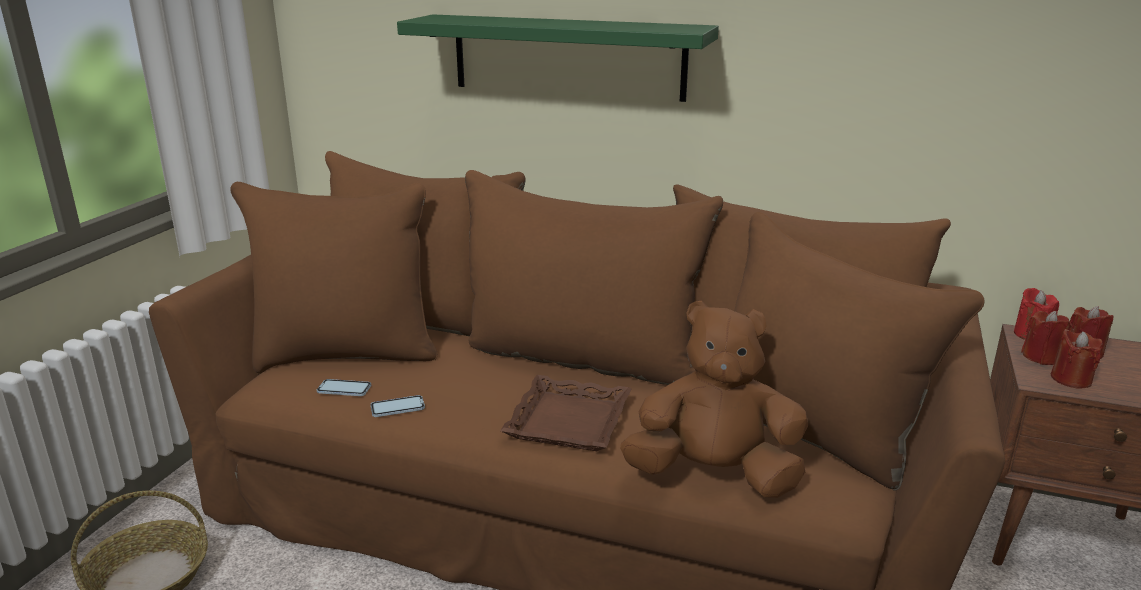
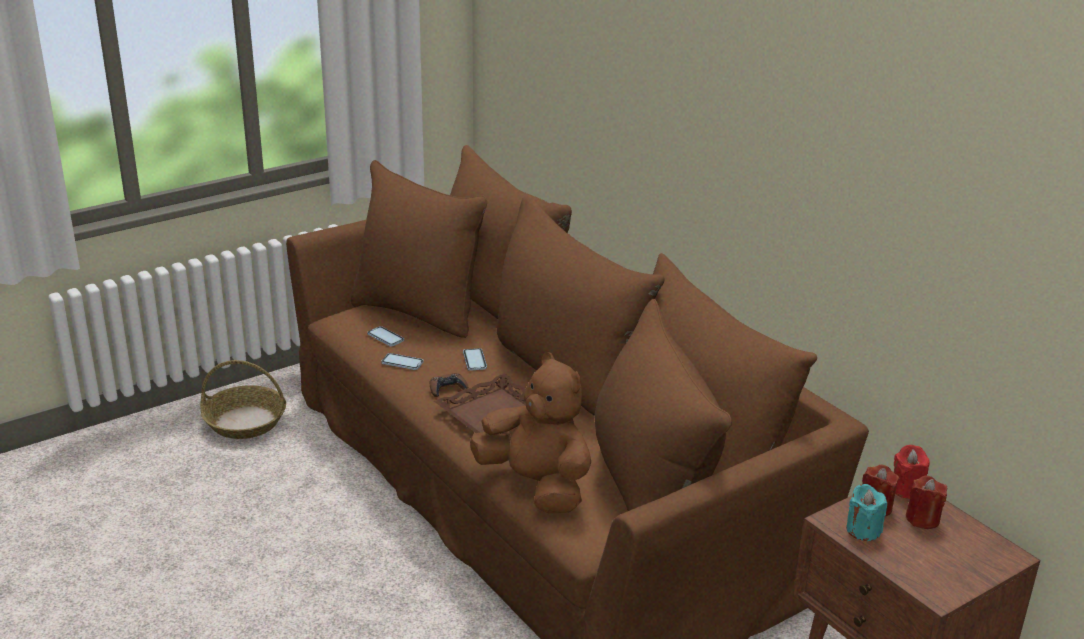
camera: 35 degrees right, 5 degrees up
green shelf [397,14,719,102] -> none
red candle [1051,329,1102,388] -> turquoise candle [846,484,887,541]
none -> brown game controller [430,373,468,397]
none -> phone [463,348,487,371]

